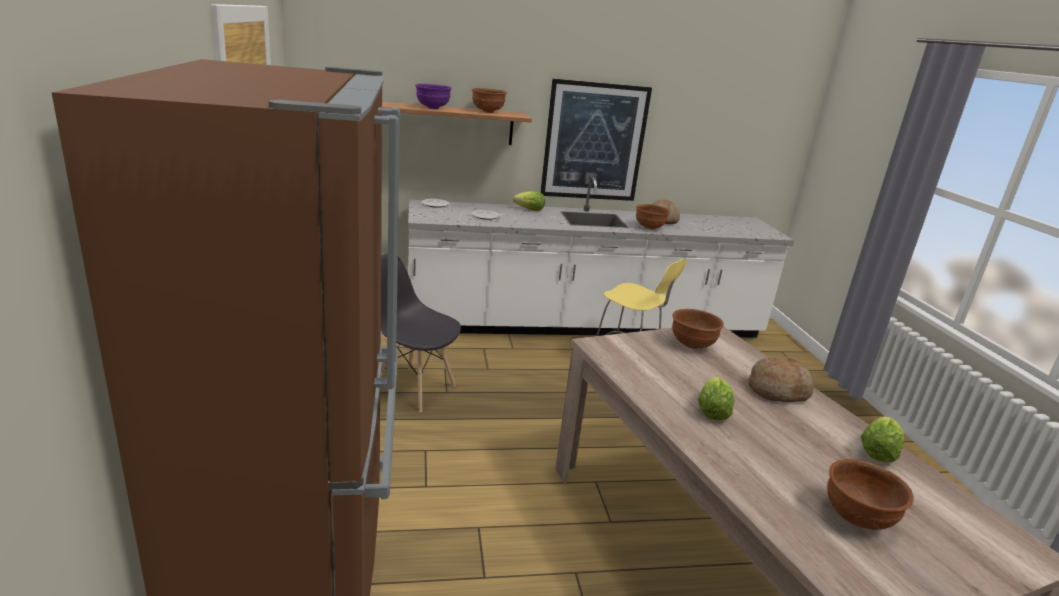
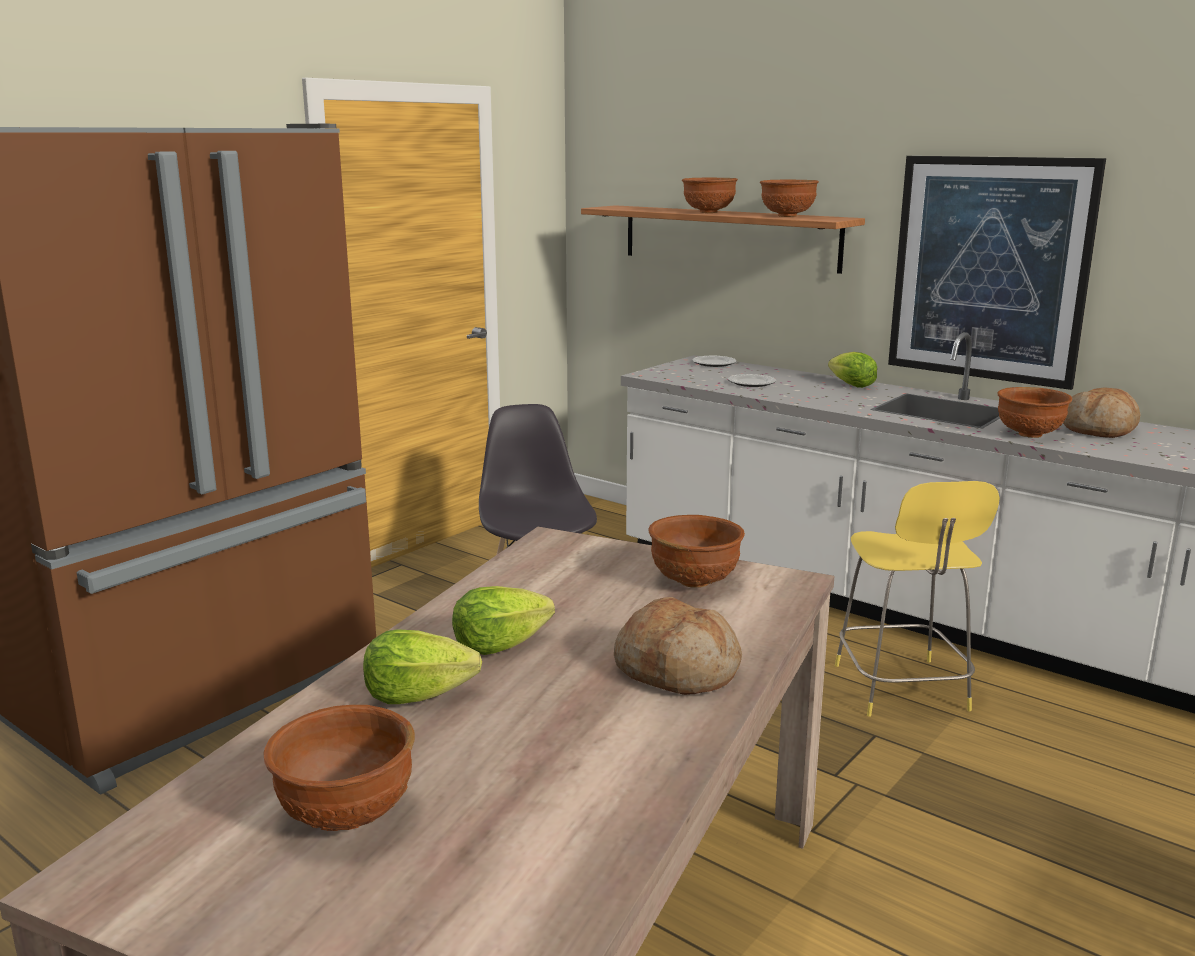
camera: 50 degrees right, 5 degrees down
purple bowl [415,84,452,109] -> brown bowl [682,178,738,213]
lettuce [861,417,904,462] -> lettuce moved to [363,629,482,704]

